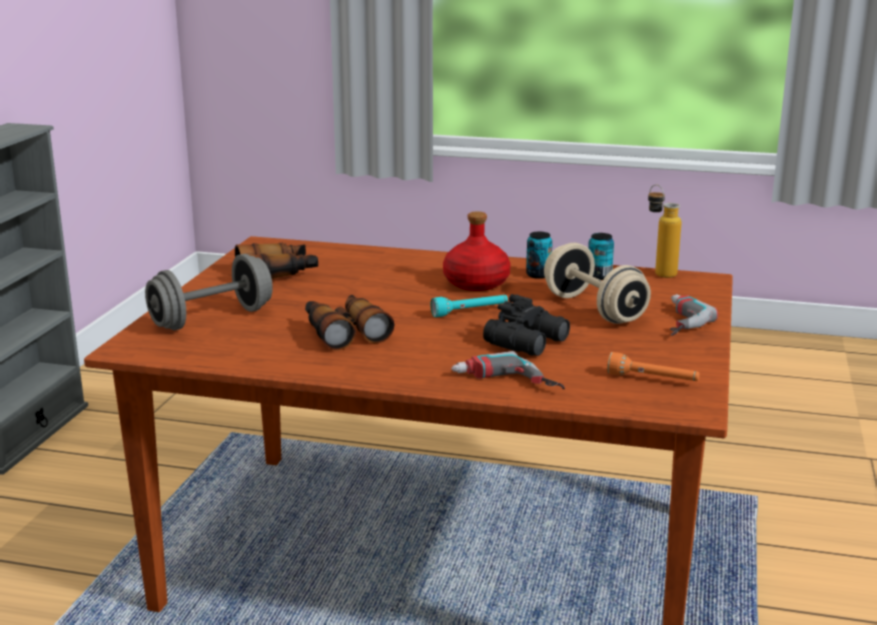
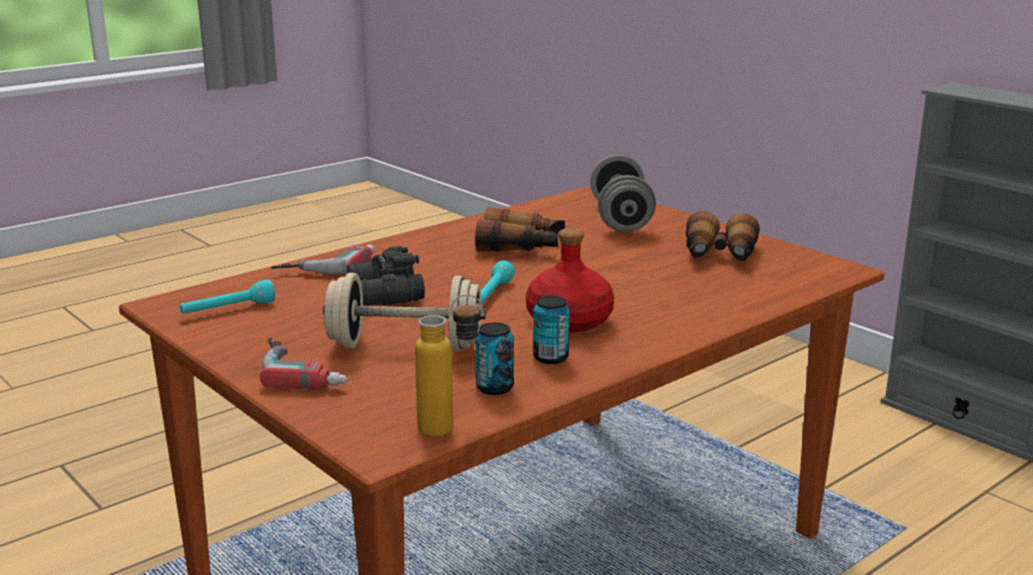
camera: 125 degrees right, 0 degrees up
orange flashlight [607,352,700,381] -> turquoise flashlight [180,279,276,314]

